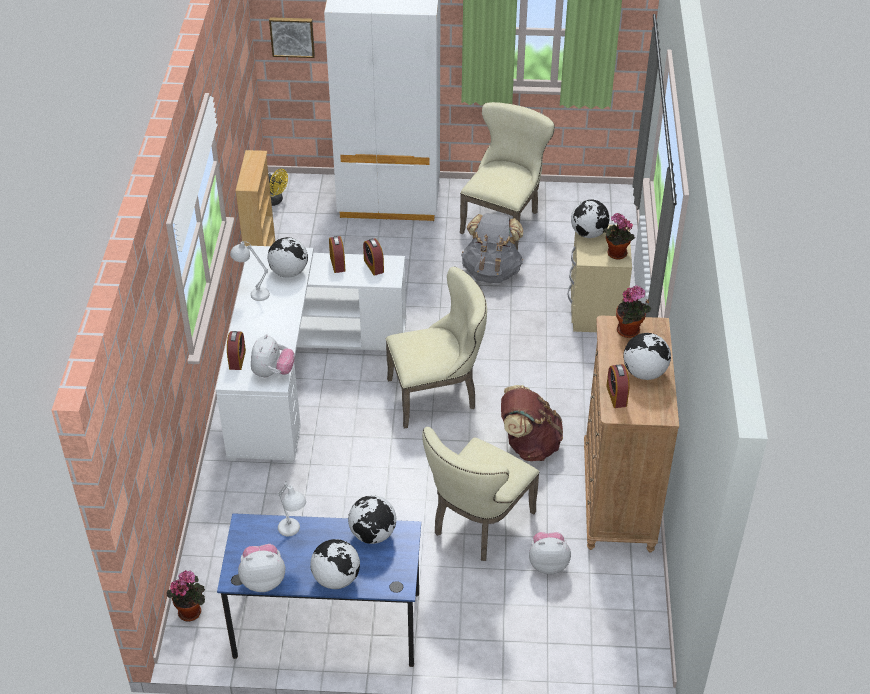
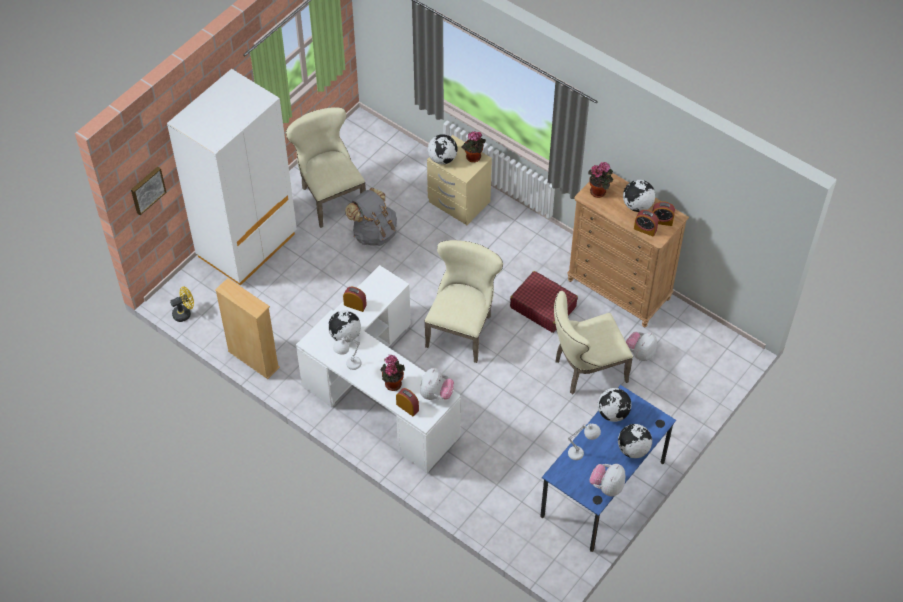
camera: 55 degrees left, 10 degrees up
potted plant [167,570,205,622] -> potted plant moved to [381,355,405,391]
plush toy [251,334,295,378] -> plush toy turned 60 degrees clockwise [420,368,454,400]
alarm clock [363,238,384,276] -> alarm clock moved to [652,201,675,226]
beige chair [422,427,539,561] -> beige chair turned 90 degrees clockwise [554,291,633,394]
brown backpack [501,385,563,461] -> red suitcase [510,271,578,333]

